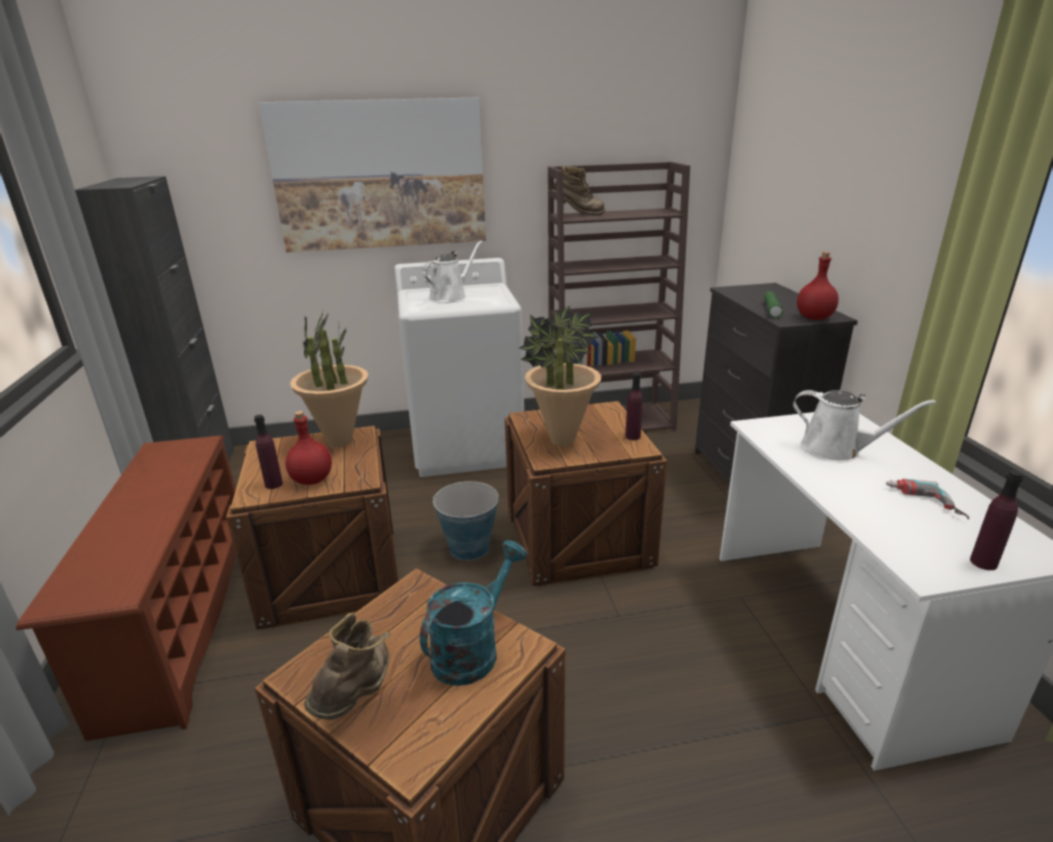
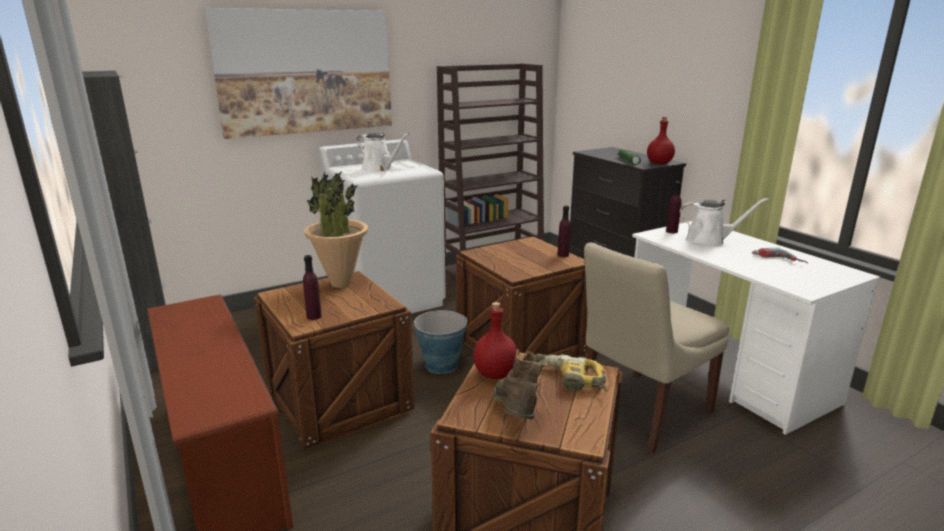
camera: 20 degrees left, 5 degrees down
red bottle [286,411,332,485] -> red bottle moved to [473,302,517,379]
turquoise watering can [420,540,527,686] -> power drill [535,354,607,391]
white watering can [422,240,483,303] -> white watering can turned 105 degrees clockwise [356,133,410,172]
potted plant [519,305,601,446] -> none
brown boot [554,166,605,216] -> none
purple bottle [970,470,1023,570] -> purple bottle moved to [666,181,682,234]
none -> beige chair [584,242,729,454]

